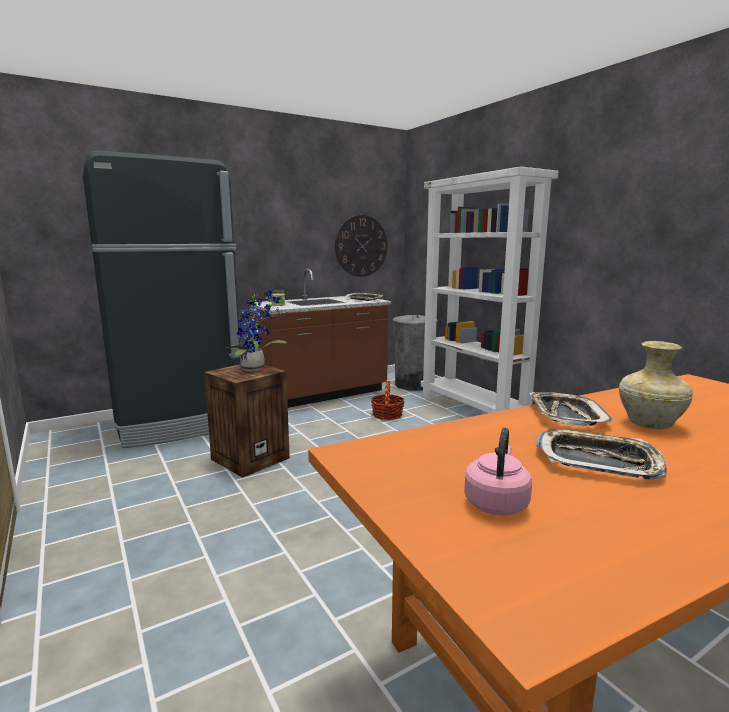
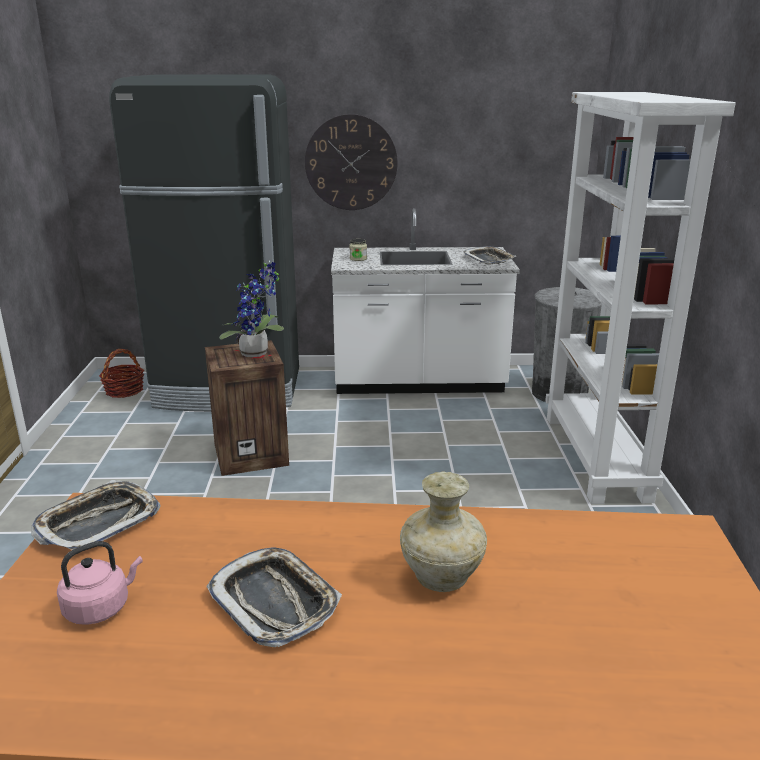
camera: 30 degrees right, 10 degrees up
brown counter [249,269,391,408] -> white counter [331,208,520,394]
wall clock [335,215,388,277] -> wall clock moved to [305,114,398,210]
basket [371,380,405,420] -> basket moved to [99,349,144,398]
tray [530,392,613,427] -> tray moved to [31,480,161,550]

